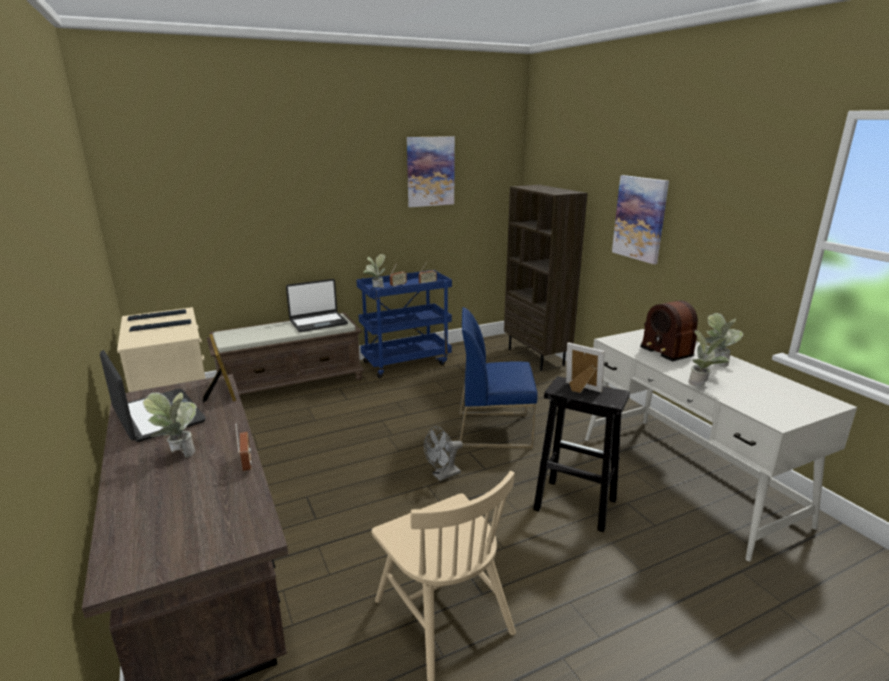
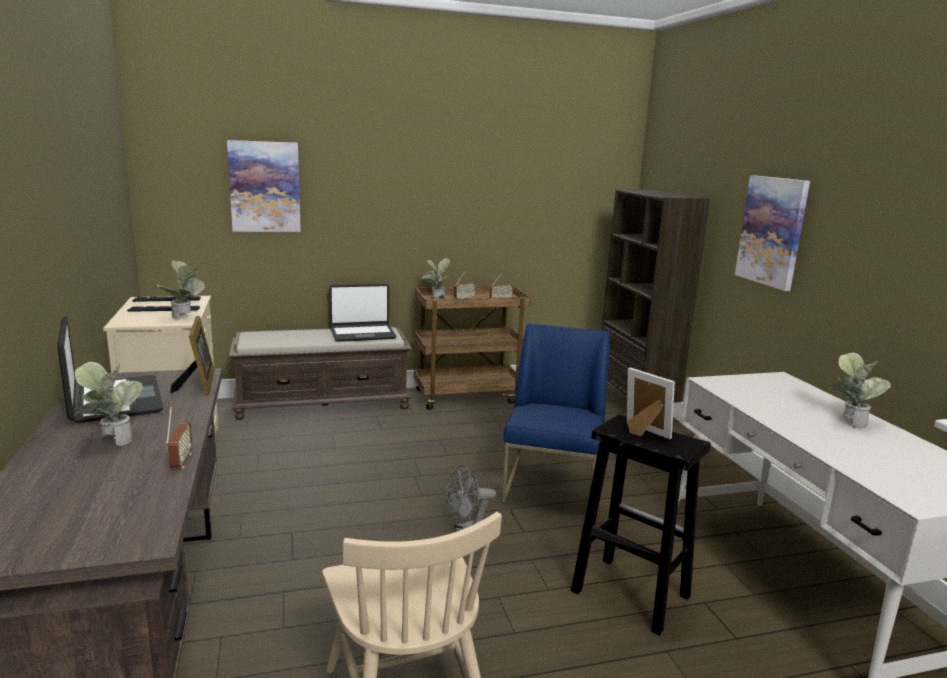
camera: 10 degrees right, 5 degrees down
blue cart [356,270,452,378] -> brown cart [414,286,531,410]
picture [407,136,455,207] -> picture moved to [227,140,301,232]
blue chair [459,307,538,448] -> blue chair turned 90 degrees clockwise [502,323,610,503]
radio [640,300,698,361] -> none
potted plant [689,330,729,386] -> potted plant moved to [155,260,205,318]

